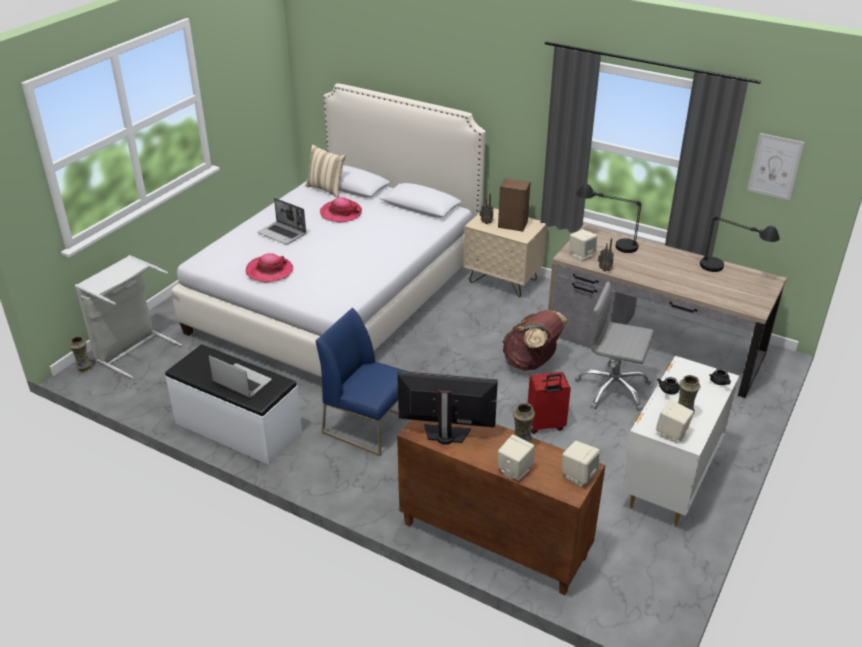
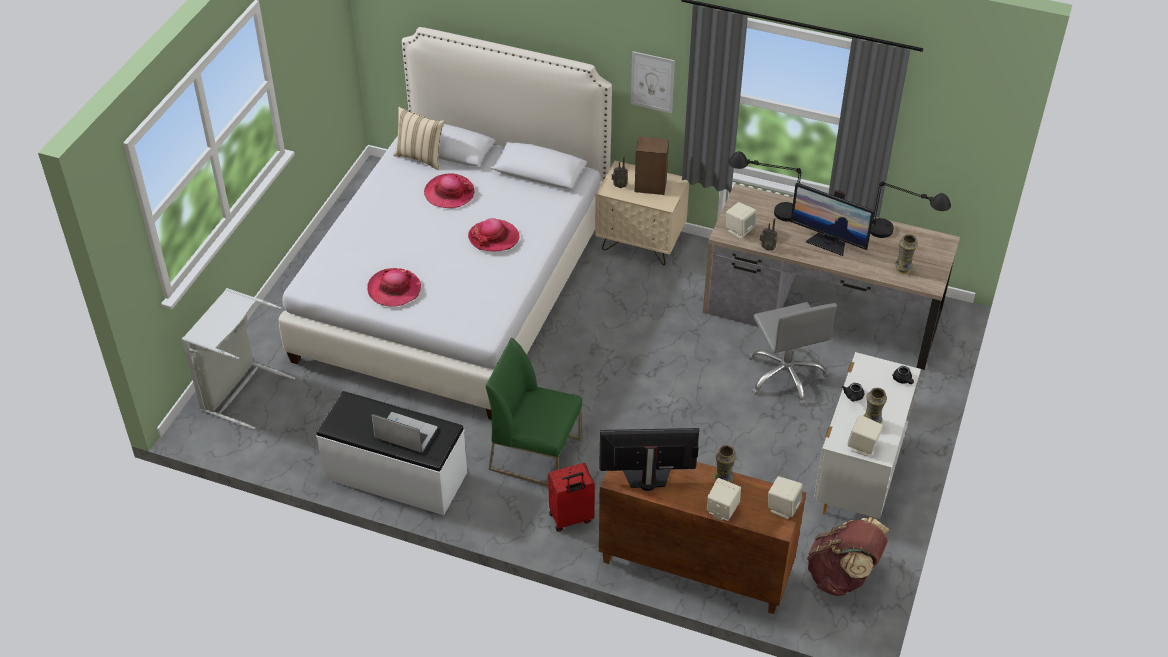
camera: 10 degrees left, 10 degrees up
vase [69,336,92,372] -> vase moved to [895,234,918,274]
laptop [258,198,306,244] -> none
blue chair [316,308,409,456] -> green chair [485,338,582,487]
brown backpack [502,310,568,371] -> brown backpack moved to [807,517,889,596]
red suitcase [528,372,571,434] -> red suitcase moved to [548,463,595,532]
grey office chair [575,281,654,411] -> grey office chair turned 120 degrees counterclockwise [748,302,837,406]
picture [747,133,805,200] -> picture moved to [631,51,675,113]
none -> hat [468,218,519,251]
none -> monitor [791,183,874,256]

